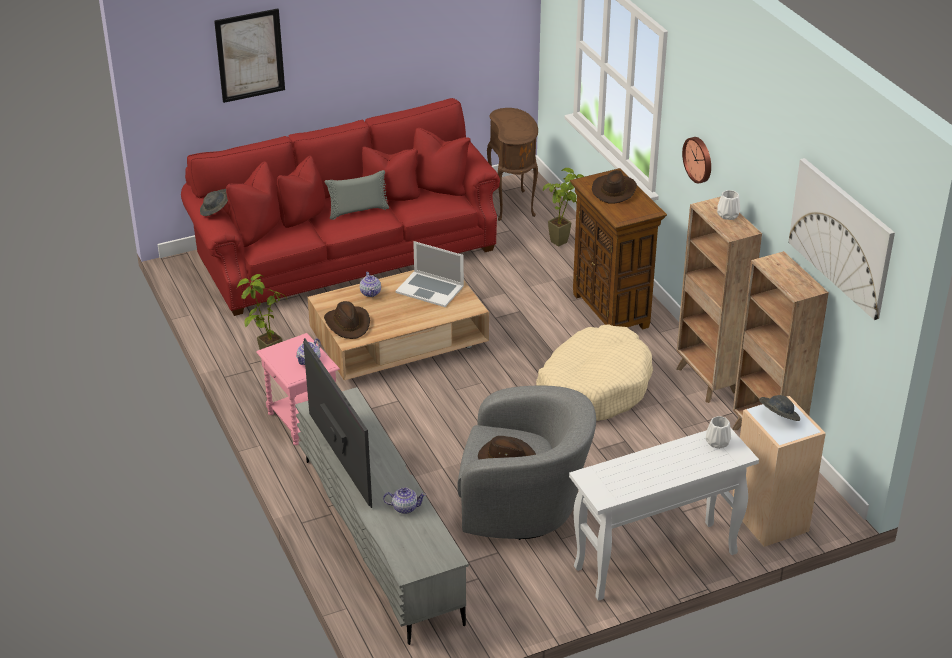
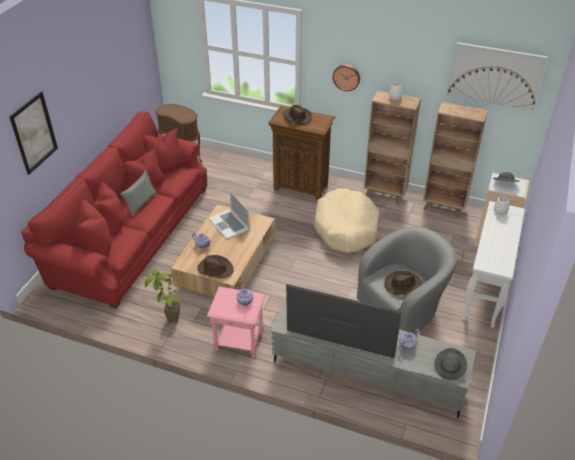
camera: 45 degrees left, 5 degrees up
grey hat [200,189,228,216] -> grey hat moved to [434,348,467,380]
laptop [396,241,464,307] -> laptop turned 75 degrees clockwise [209,191,250,239]
potted plant [543,168,584,247] -> none

